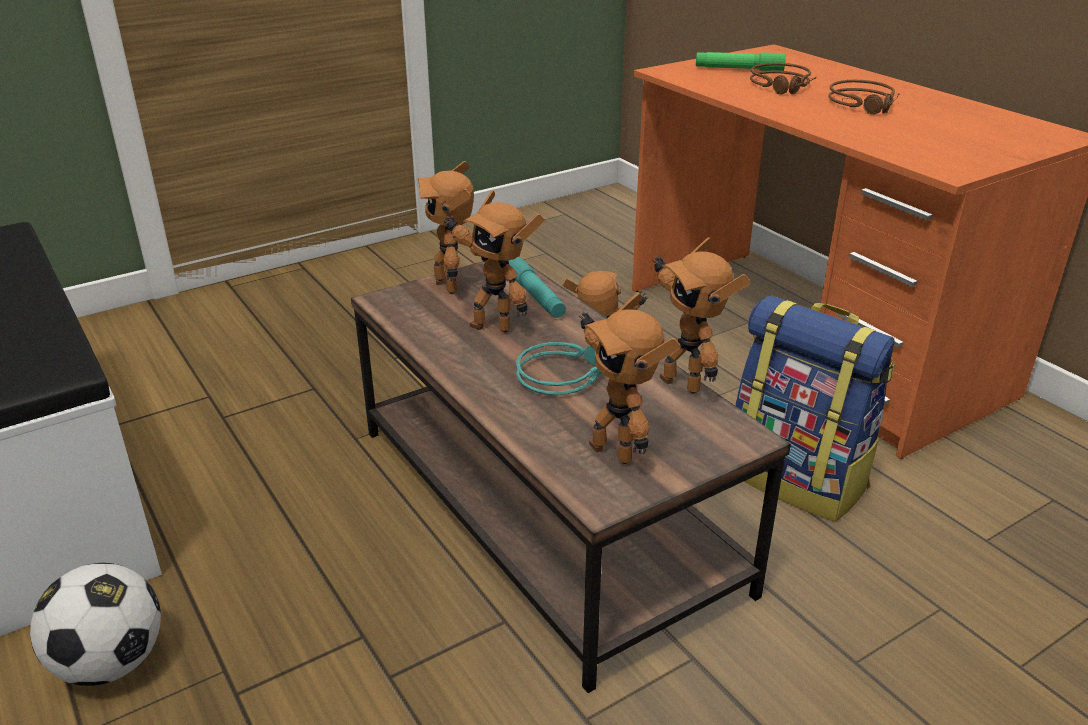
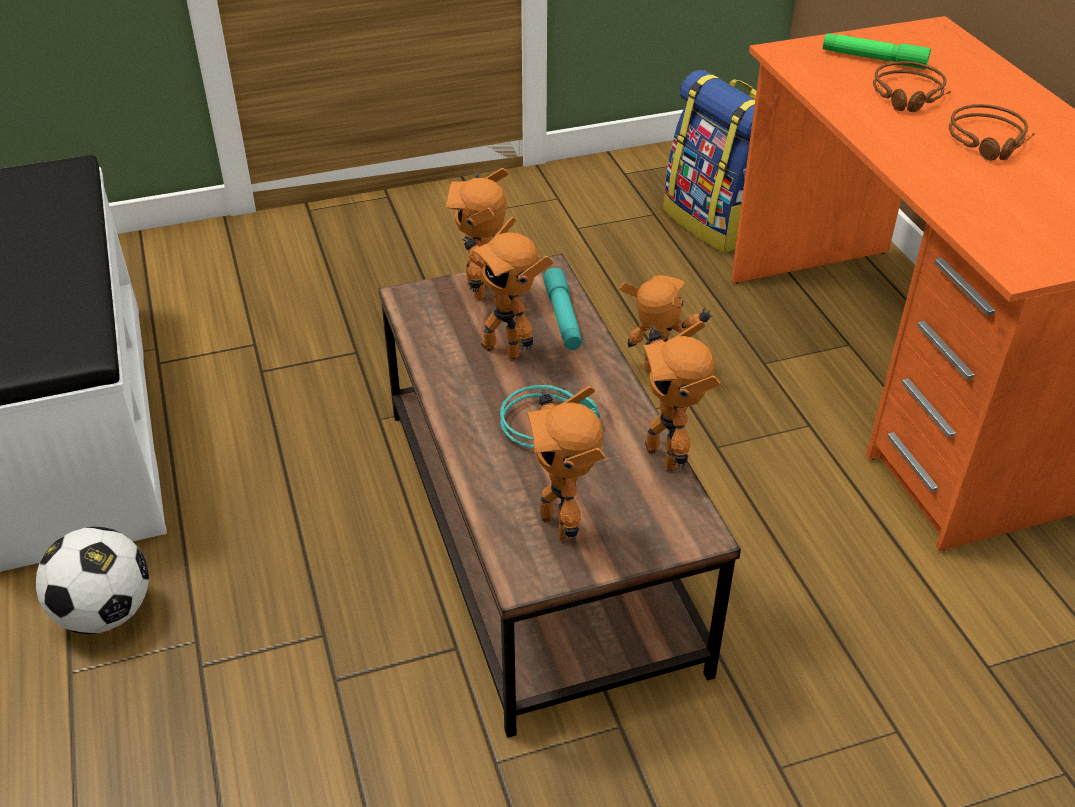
camera: 15 degrees right, 10 degrees up
backpack [735,296,895,522] -> backpack moved to [663,70,756,253]

